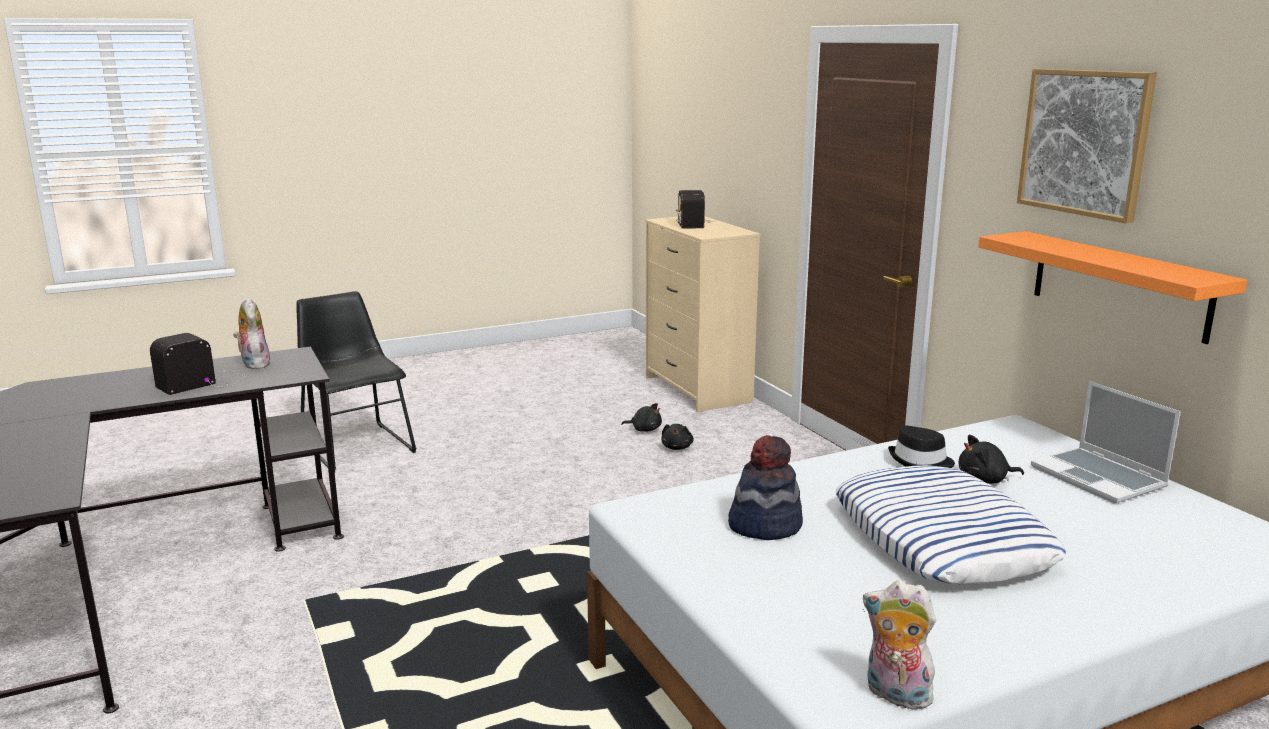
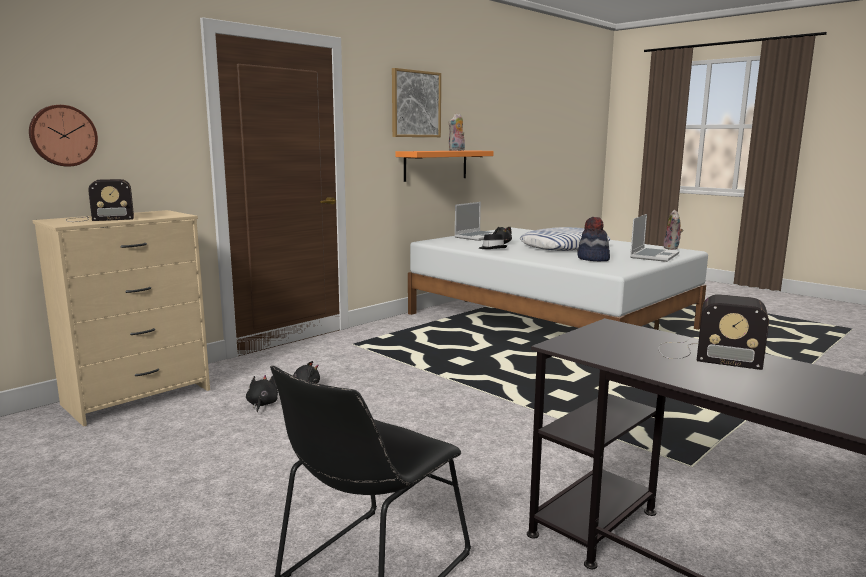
camera: 110 degrees left, 5 degrees down
plush toy [233,296,272,369] -> plush toy moved to [449,113,465,151]
none -> wall clock [29,105,98,167]
none -> laptop [630,214,679,262]

